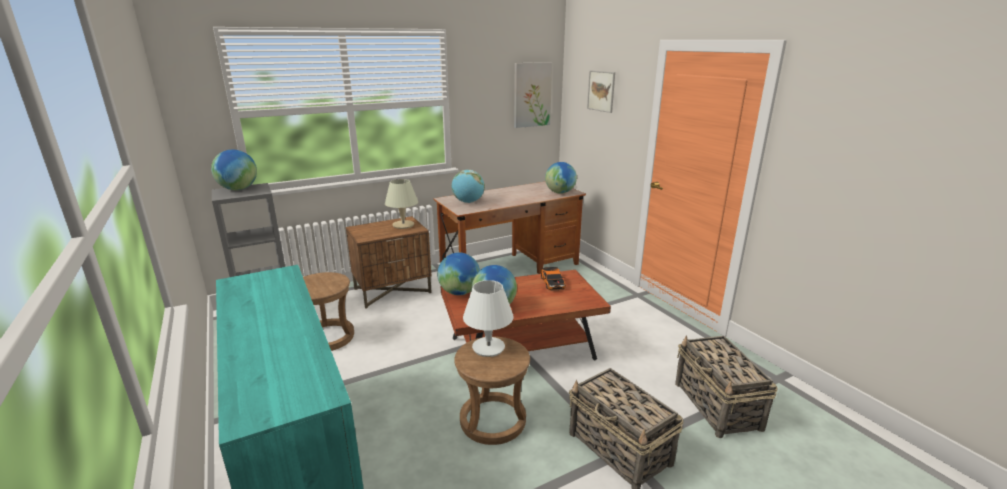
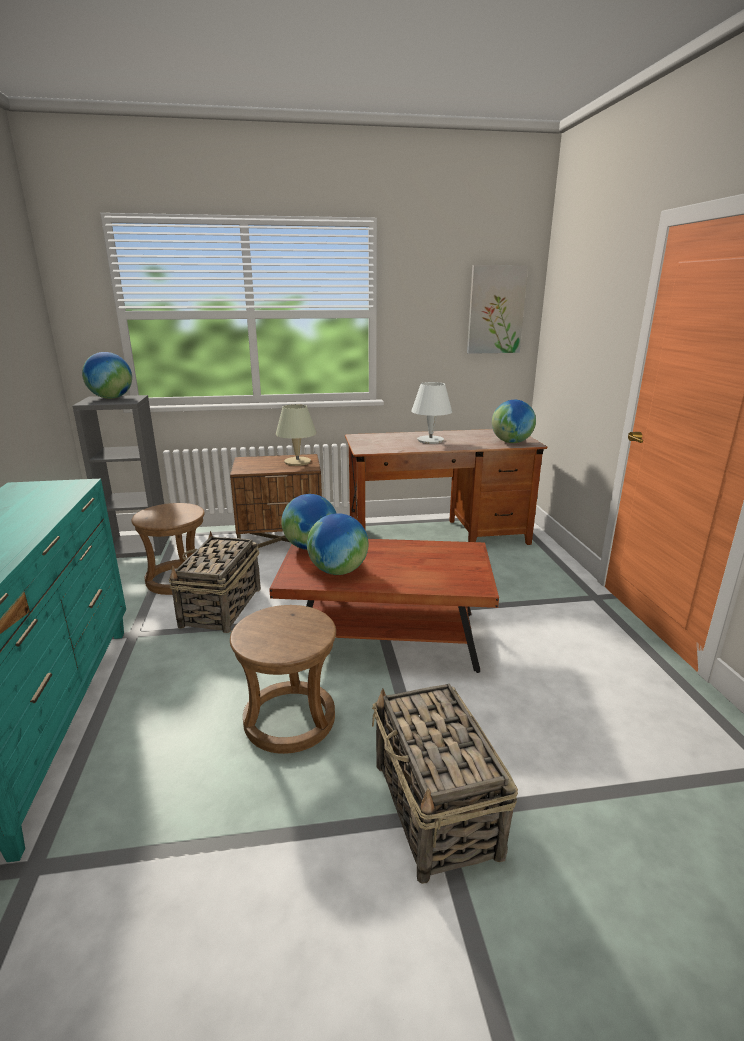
camera: 20 degrees right, 0 degrees up
globe [451,170,485,203] -> none
white table lamp [463,280,514,357] -> white table lamp moved to [411,382,452,444]
toy car [541,267,566,291] -> none
picture [587,70,615,113] -> none
basket [675,335,777,438] -> basket moved to [169,531,261,633]

